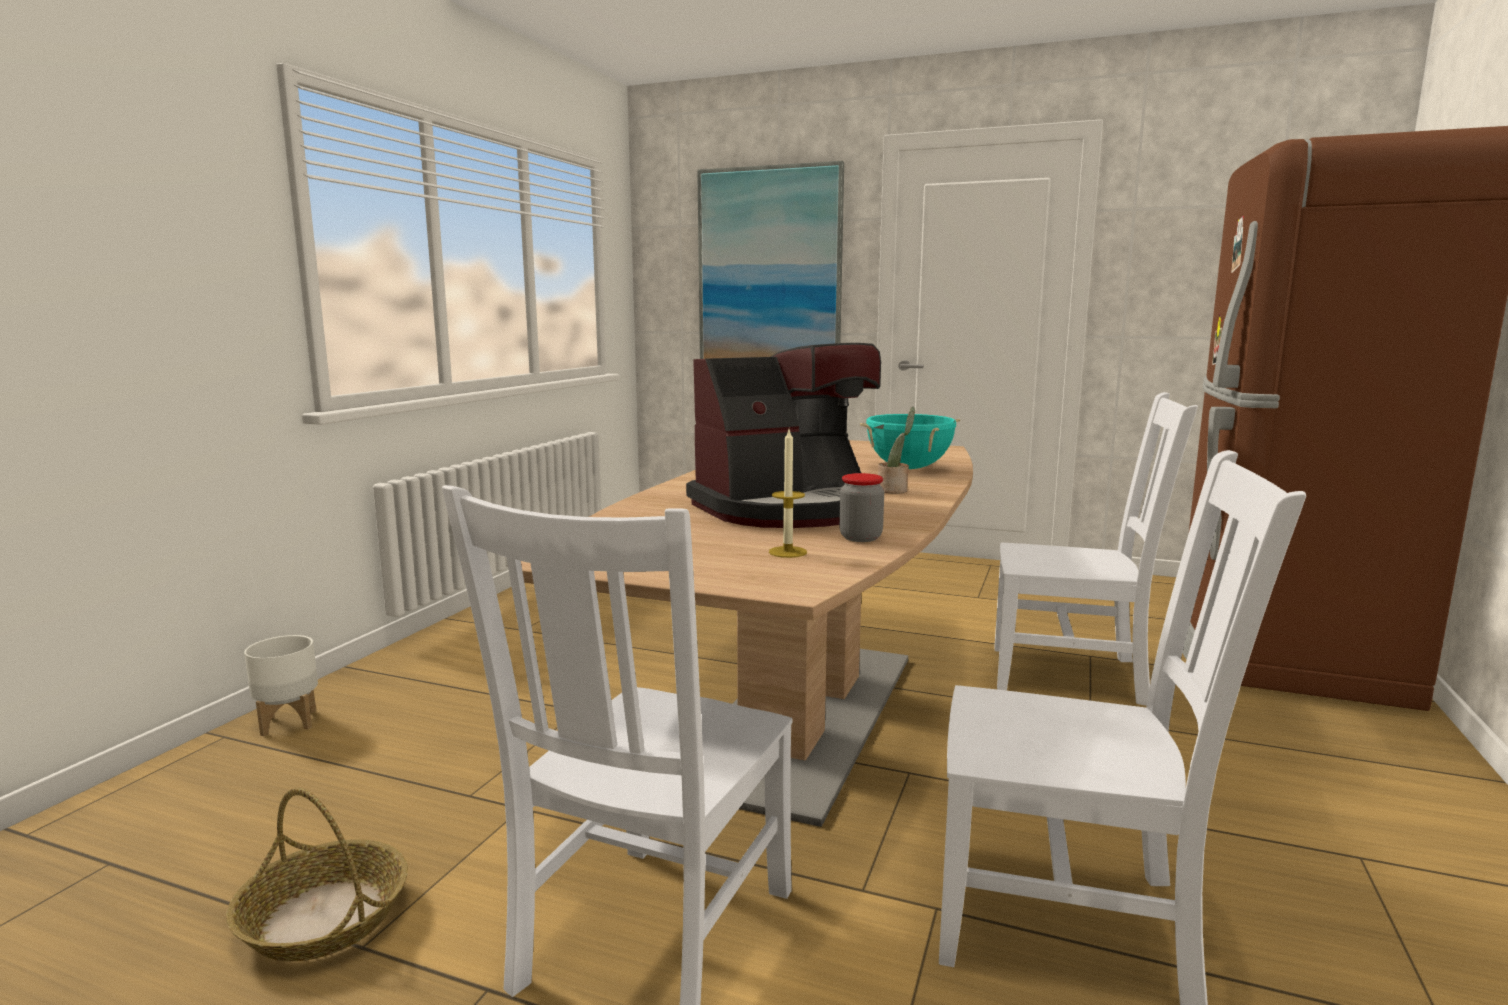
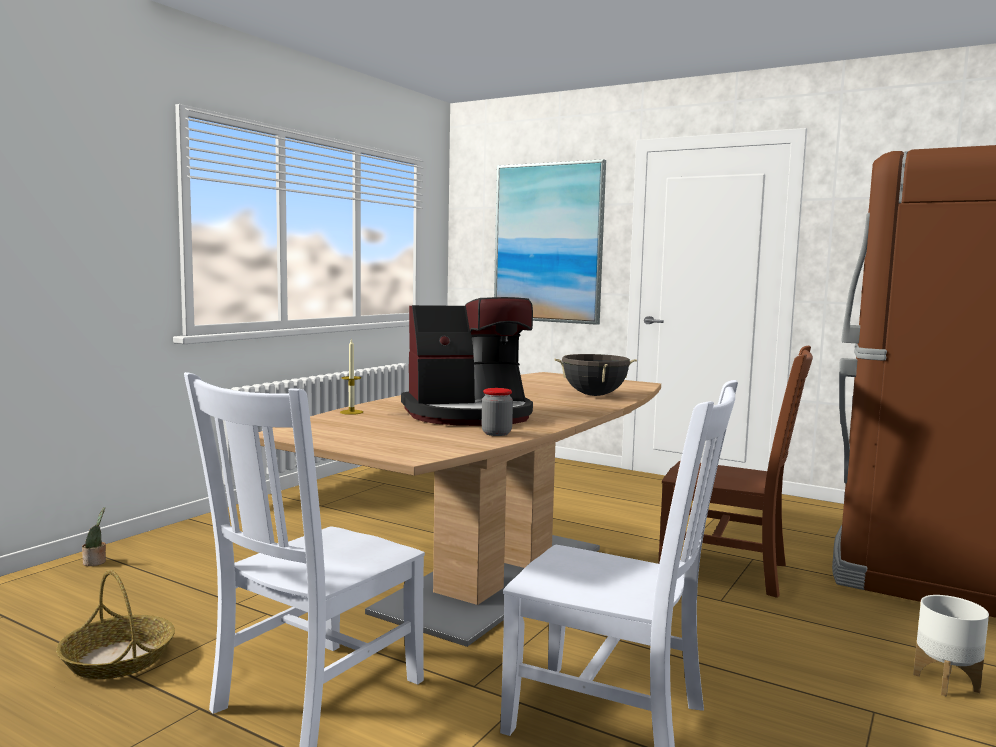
camera: 10 degrees right, 5 degrees down
white planter [244,635,318,736] -> white planter moved to [913,595,989,697]
candle [769,430,807,558] -> candle moved to [340,338,363,415]
turquoise cooking pot [860,414,960,469] -> black cooking pot [554,354,637,396]
potted plant [878,407,915,493] -> potted plant moved to [82,507,106,566]
white chair [994,392,1198,706] -> brown chair [658,346,813,598]

